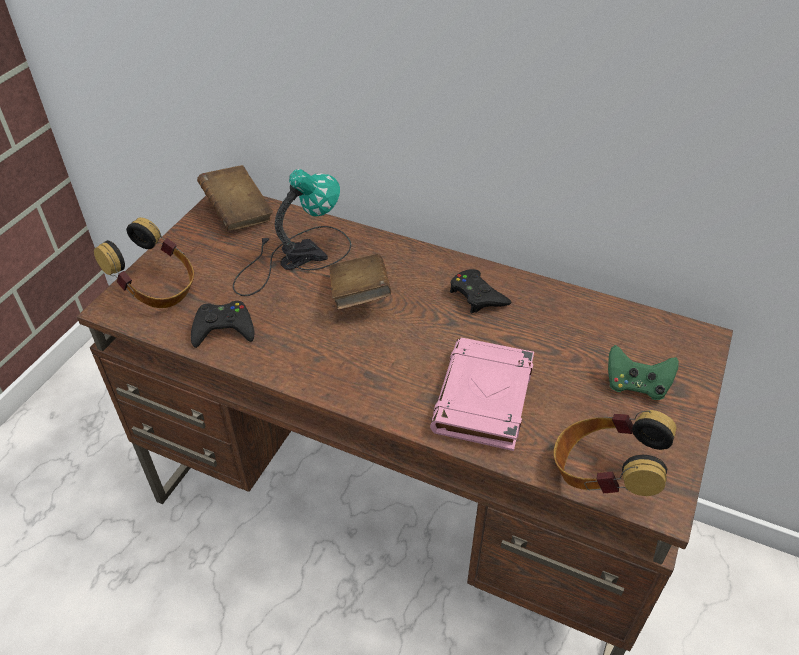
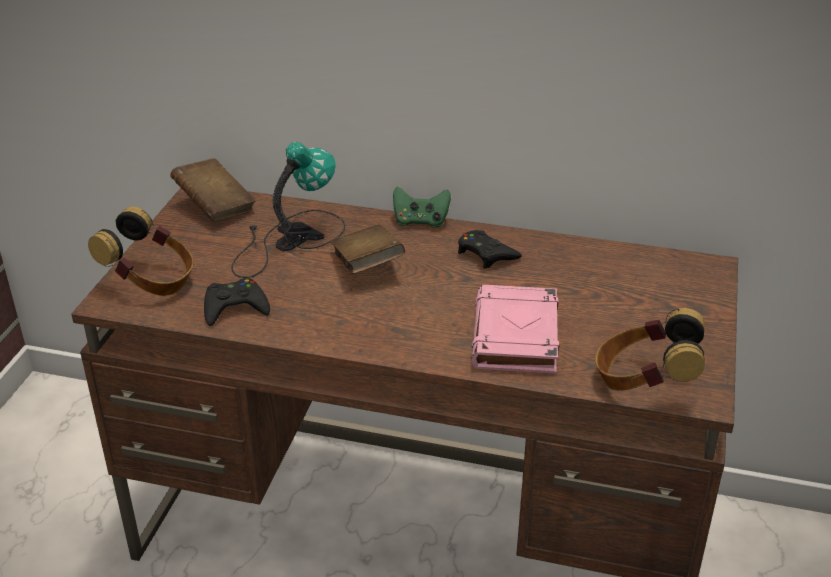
camera: 10 degrees left, 10 degrees down
green game controller [608,345,679,400] -> green game controller moved to [393,187,451,228]

